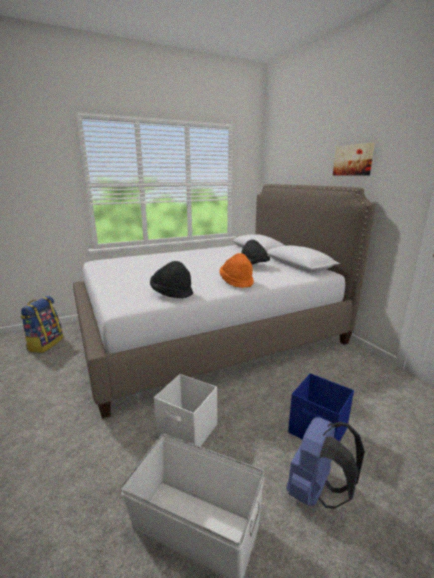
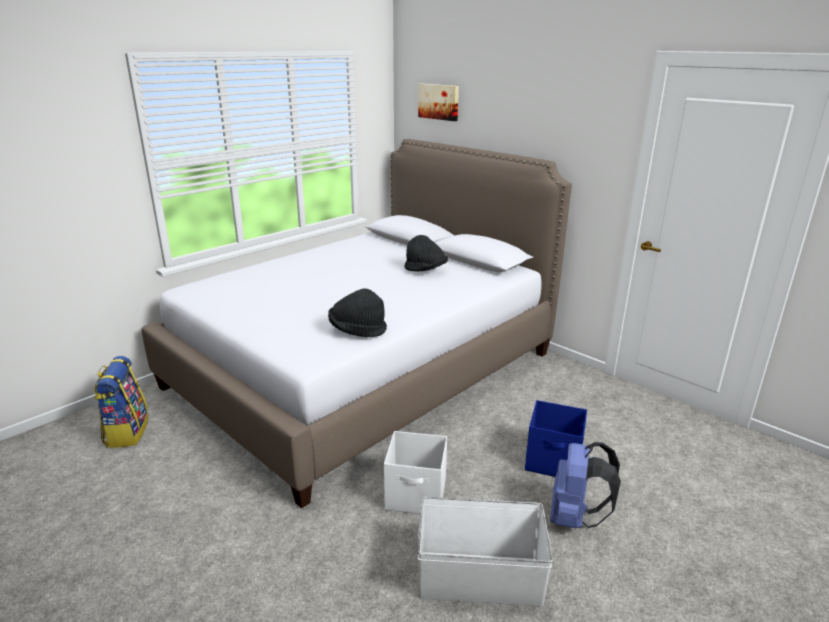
camera: 20 degrees left, 5 degrees up
orange hat [219,253,254,288] -> none
picture [333,143,375,176] -> picture moved to [418,83,459,121]

